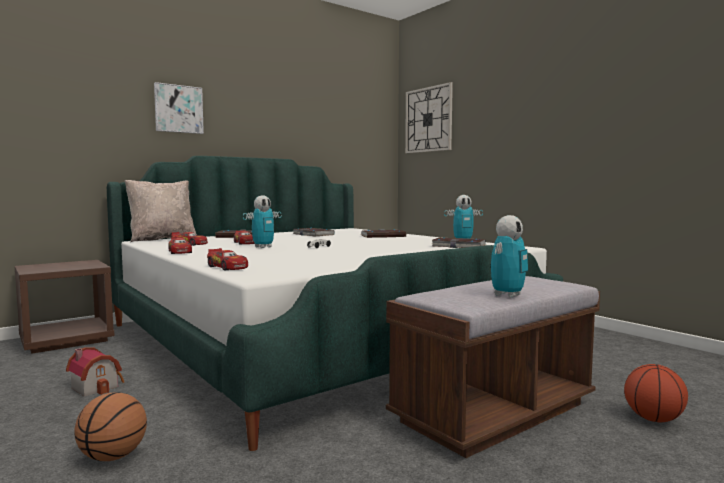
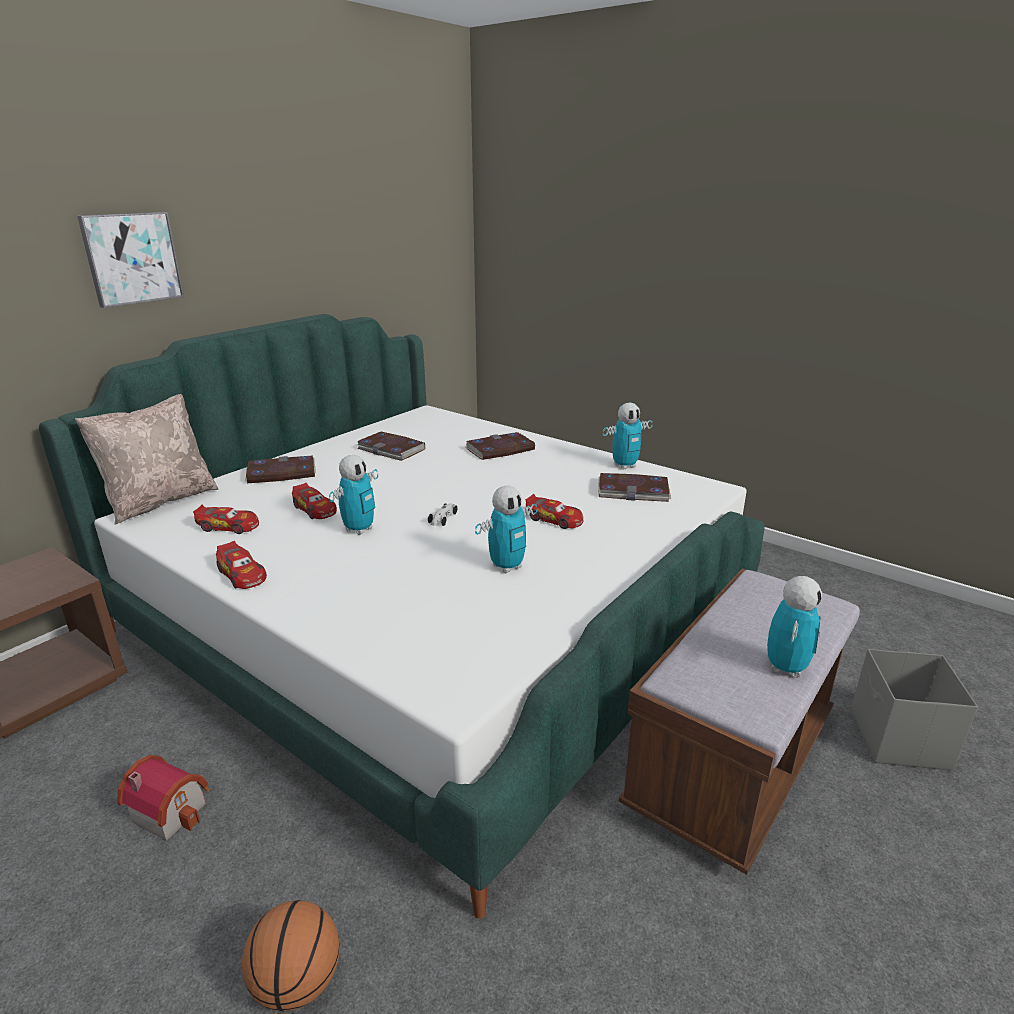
camera: 15 degrees left, 20 degrees up
toy car [207,248,248,271] -> toy car moved to [525,494,583,529]
wall clock [405,82,453,153] -> none
basketball [624,364,688,422] -> grey storage box [851,649,978,771]
none -> toy robot [475,486,537,573]

